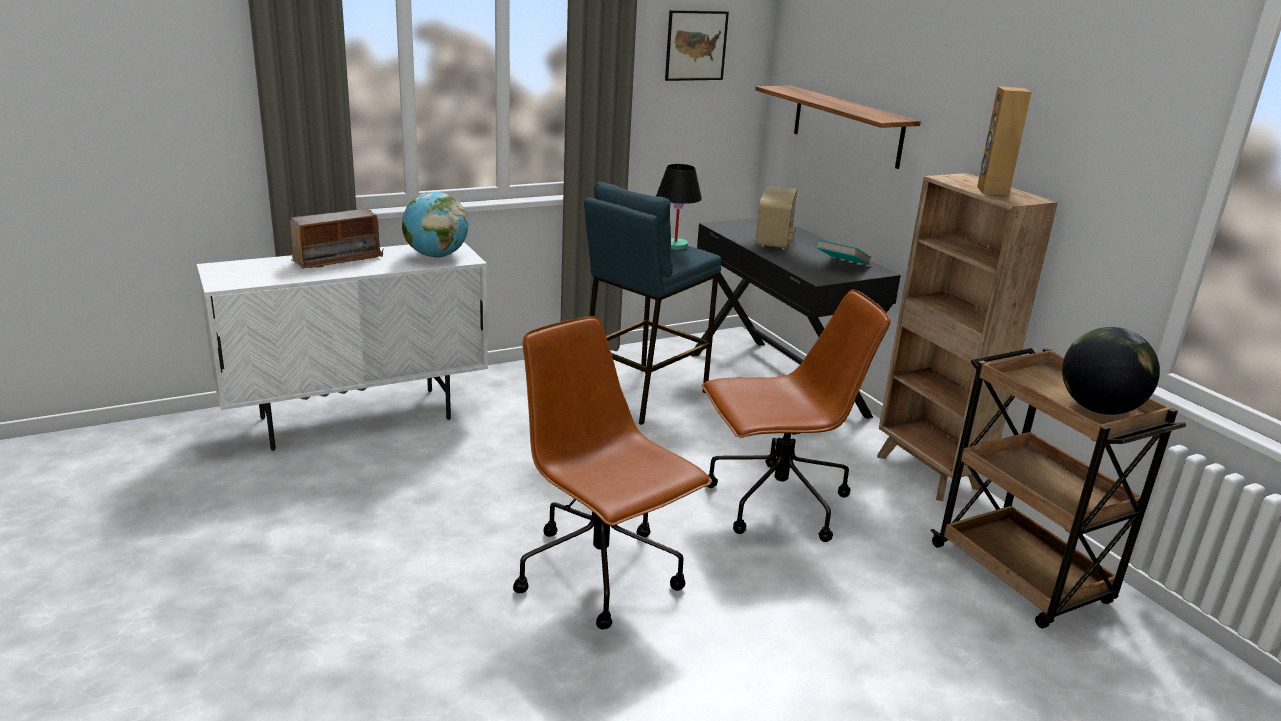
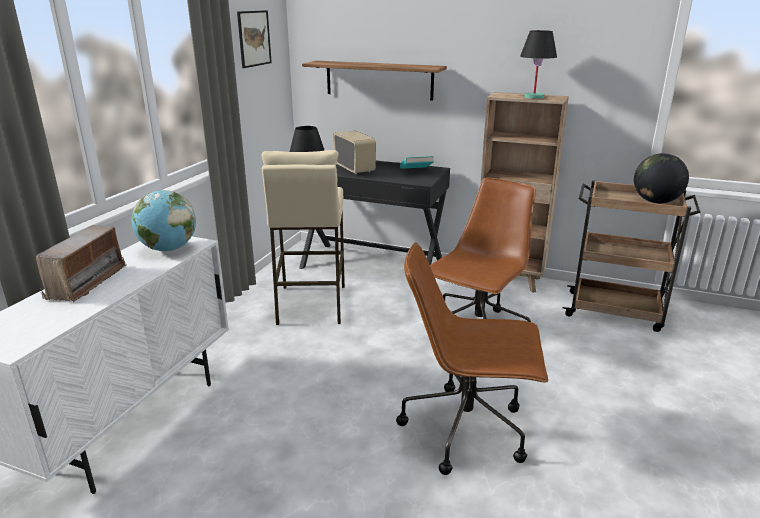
camera: 40 degrees left, 0 degrees up
blue stool [584,181,721,425] -> beige stool [261,150,345,325]
brown speaker [977,86,1031,196] -> black table lamp [520,30,557,99]

